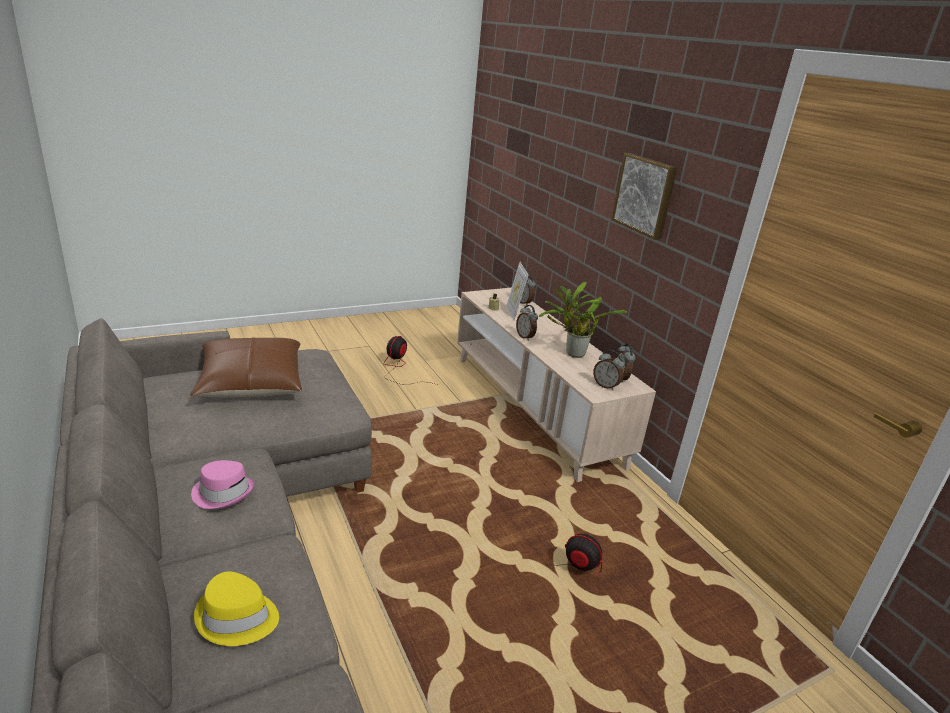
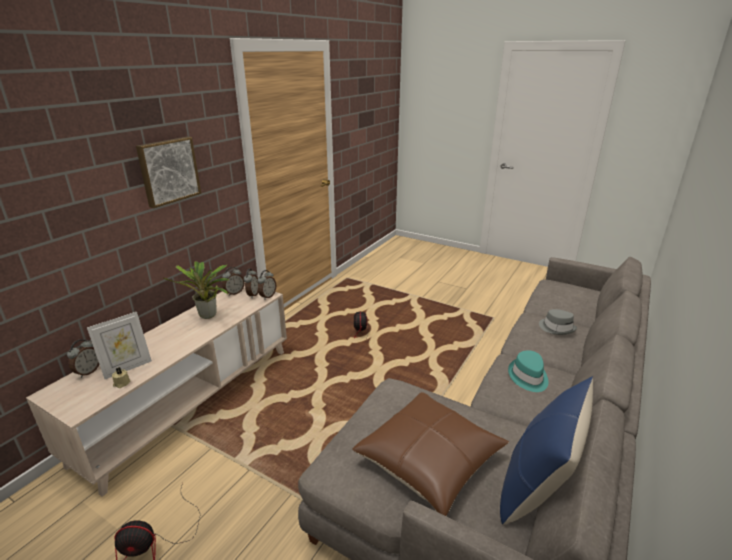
camera: 120 degrees left, 0 degrees up
pink hat [191,460,255,509] -> turquoise hat [508,350,548,392]
yellow hat [194,571,279,646] -> grey hat [539,309,577,335]
alarm clock [516,305,538,341] -> alarm clock moved to [257,270,276,300]
none -> blue pillow [500,376,593,525]

